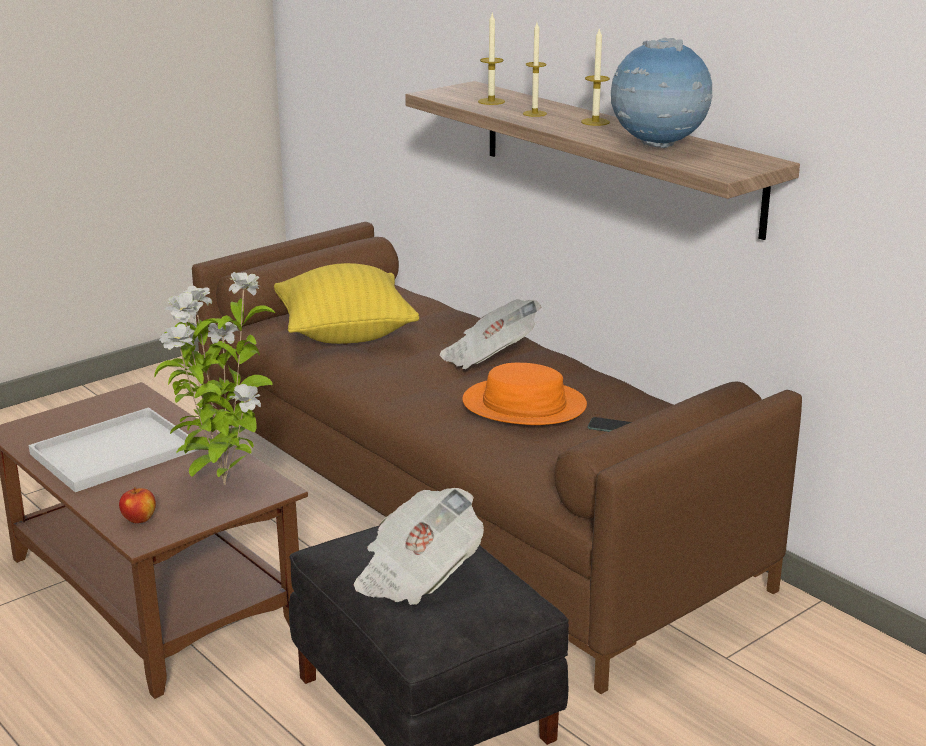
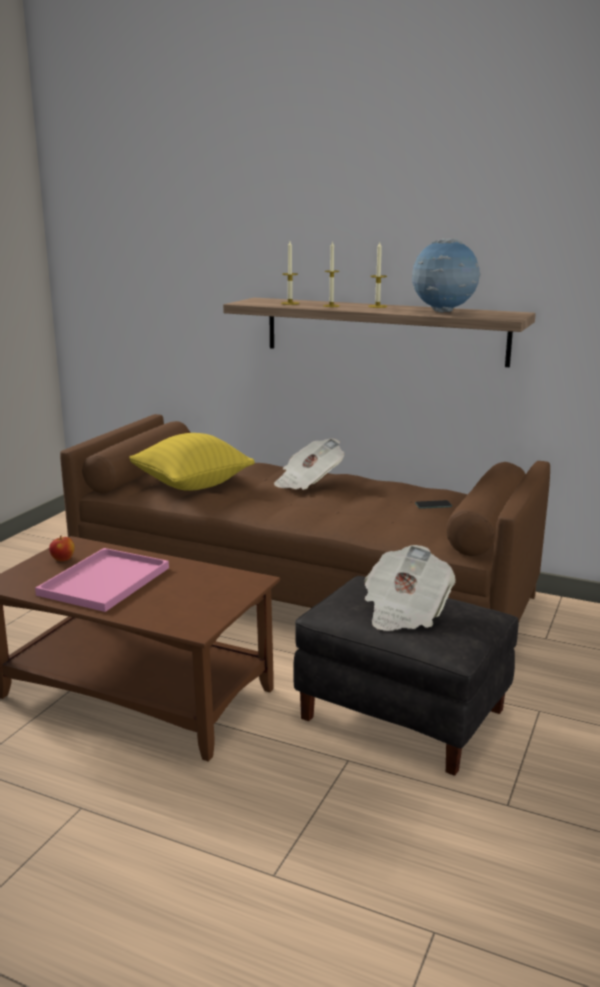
camera: 25 degrees left, 5 degrees down
white tray [29,407,198,492] -> pink tray [35,548,169,612]
apple [119,487,156,523] -> apple moved to [49,536,75,562]
potted plant [154,272,275,485] -> none
orange hat [462,363,587,425] -> none

